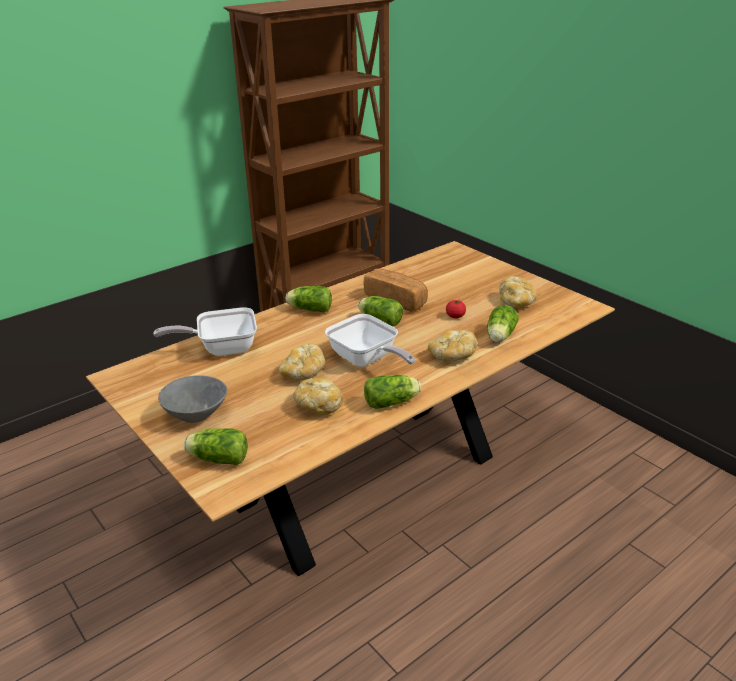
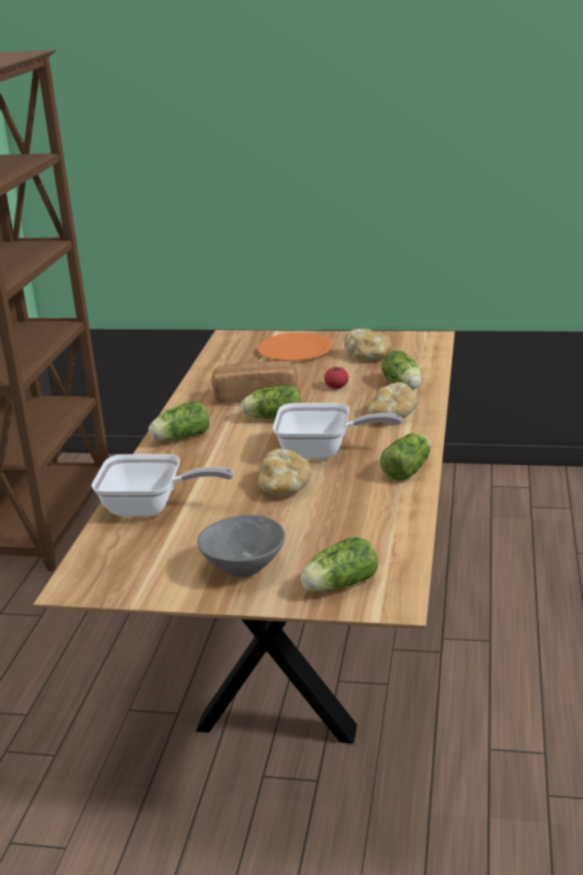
camera: 40 degrees left, 5 degrees down
frying pan [154,307,257,356] -> frying pan turned 120 degrees counterclockwise [91,454,234,516]
bread [293,378,343,415] -> none
none -> orange plate [257,333,332,361]

